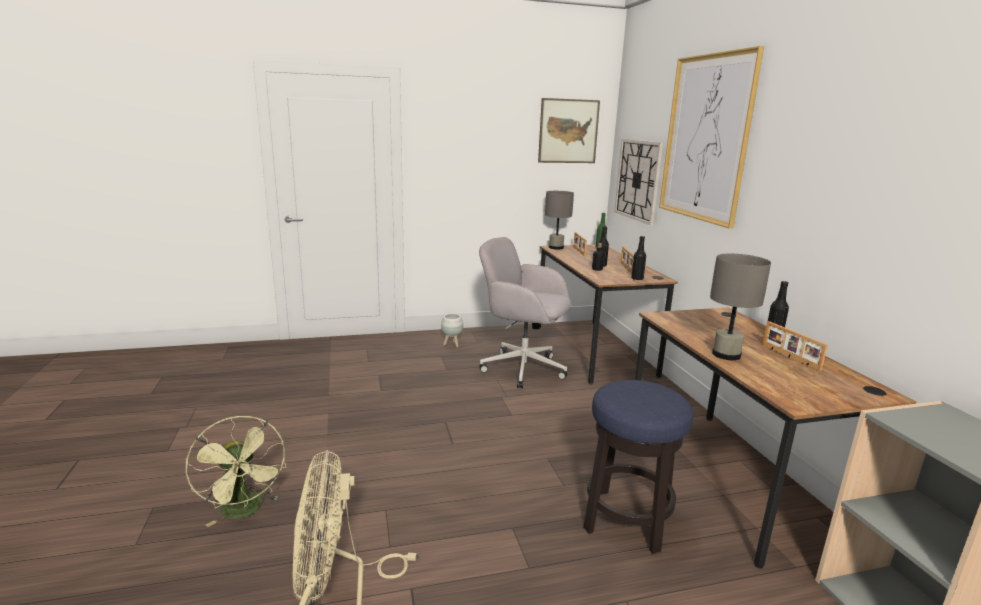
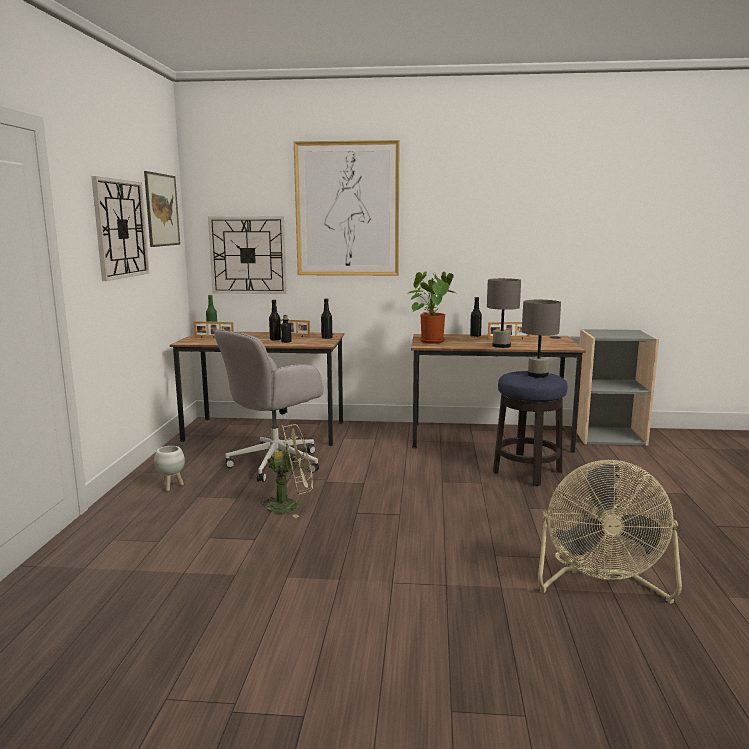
camera: 70 degrees left, 5 degrees down
green fan [186,416,286,527] -> green fan moved to [256,424,313,518]
grey table lamp [545,191,574,250] -> grey table lamp moved to [522,300,561,378]
none -> wall clock [91,176,149,281]
none -> potted plant [407,271,458,344]

